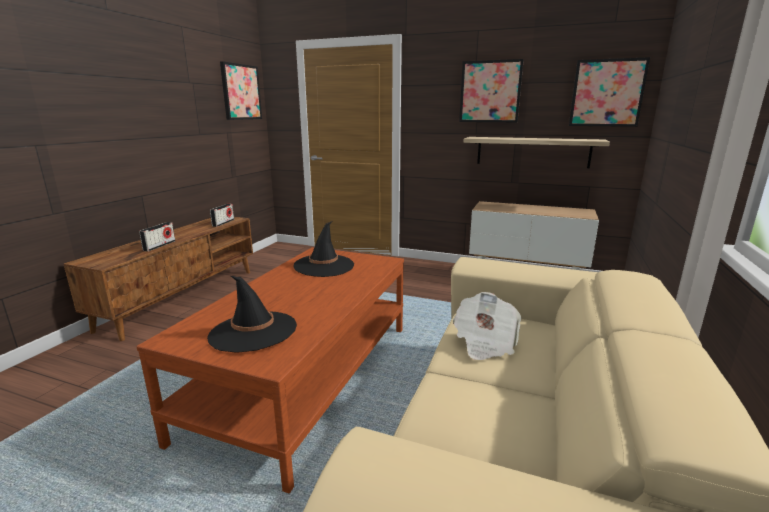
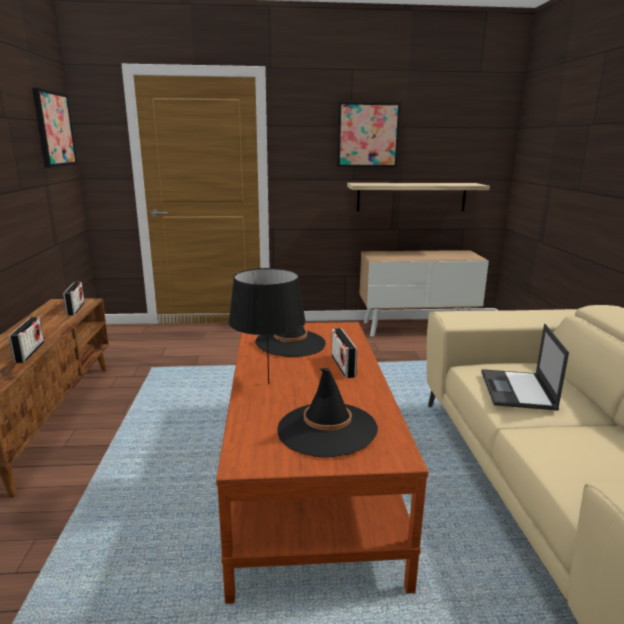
camera: 25 degrees left, 0 degrees up
newspaper [453,292,521,360] -> laptop [481,324,569,411]
picture [569,57,650,127] -> none
none -> black table lamp [229,268,306,384]
none -> radio [331,328,357,378]

